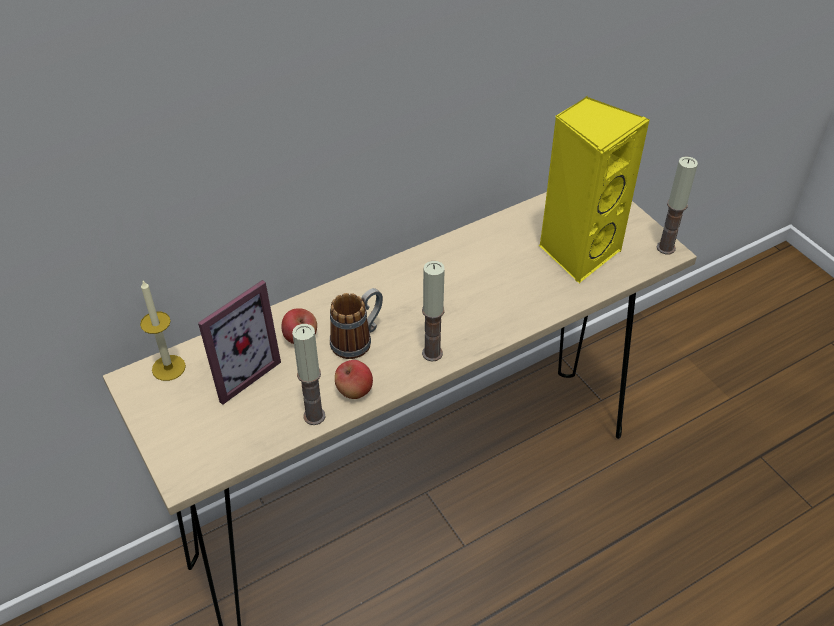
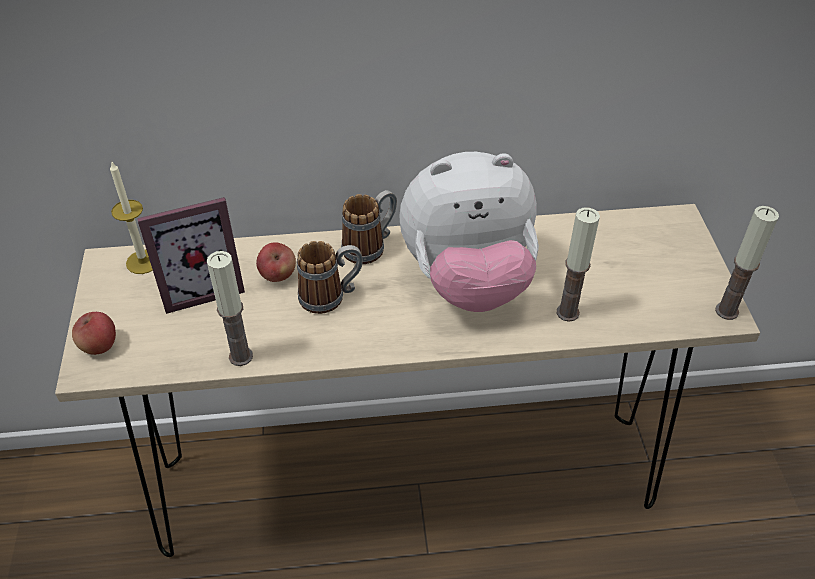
camera: 25 degrees right, 0 degrees up
apple [335,360,373,399] -> apple moved to [72,312,116,355]
candle [422,261,445,362] -> candle moved to [557,207,600,322]
yellow speaker [539,96,650,283] -> none
none -> mug [341,190,397,264]
none -> plush toy [400,152,539,312]

